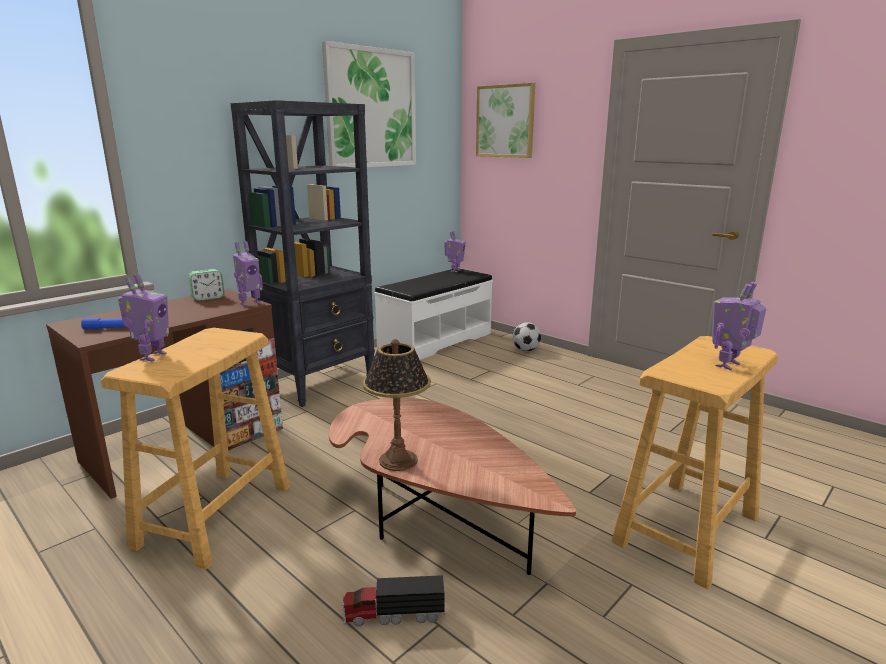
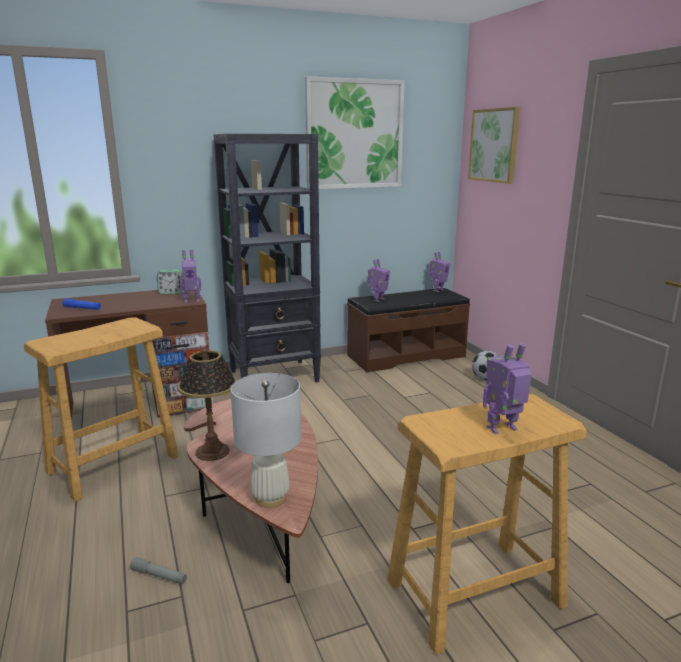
camera: 25 degrees right, 0 degrees up
toy robot [118,274,169,361] -> toy robot moved to [368,259,390,302]
toy truck [341,575,445,626] -> grey flashlight [130,557,187,584]
white bench [375,268,493,360] -> brown bench [347,288,470,372]
none -> white table lamp [231,373,302,508]

